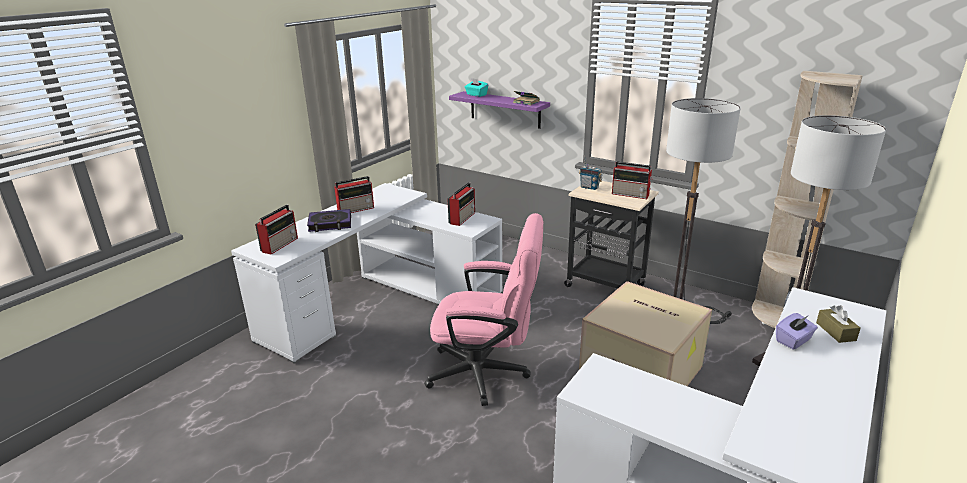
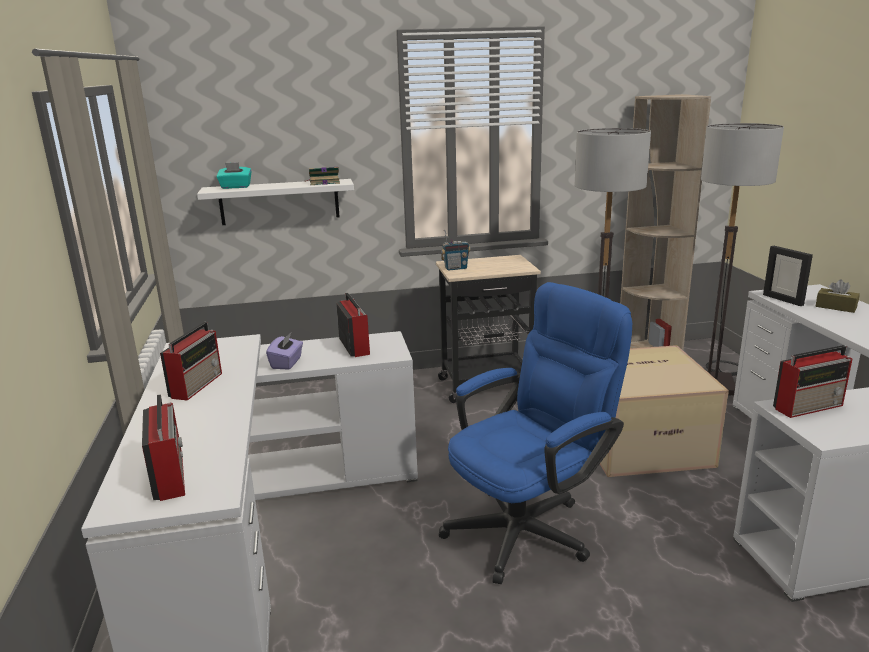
camera: 45 degrees left, 5 degrees down
book [307,209,351,232] -> none
pink office chair [424,213,543,406] -> blue office chair [439,282,632,584]
purple shelf [449,91,550,129] -> white shelf [197,179,354,225]
radio [612,161,653,199] -> radio moved to [773,345,852,418]
purple tissue box [776,313,818,350] -> purple tissue box moved to [266,333,303,369]
none -> picture frame [763,246,813,306]

